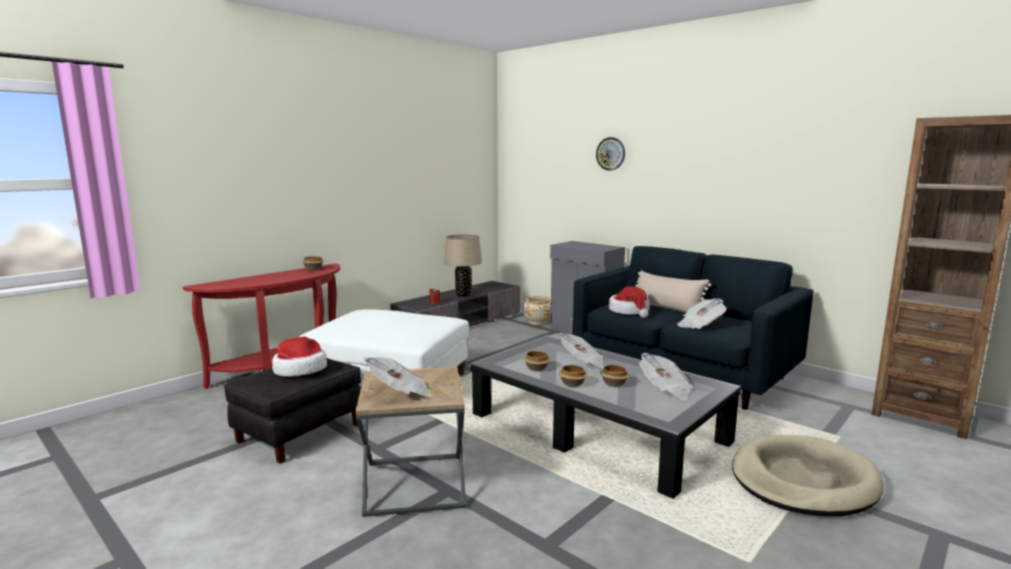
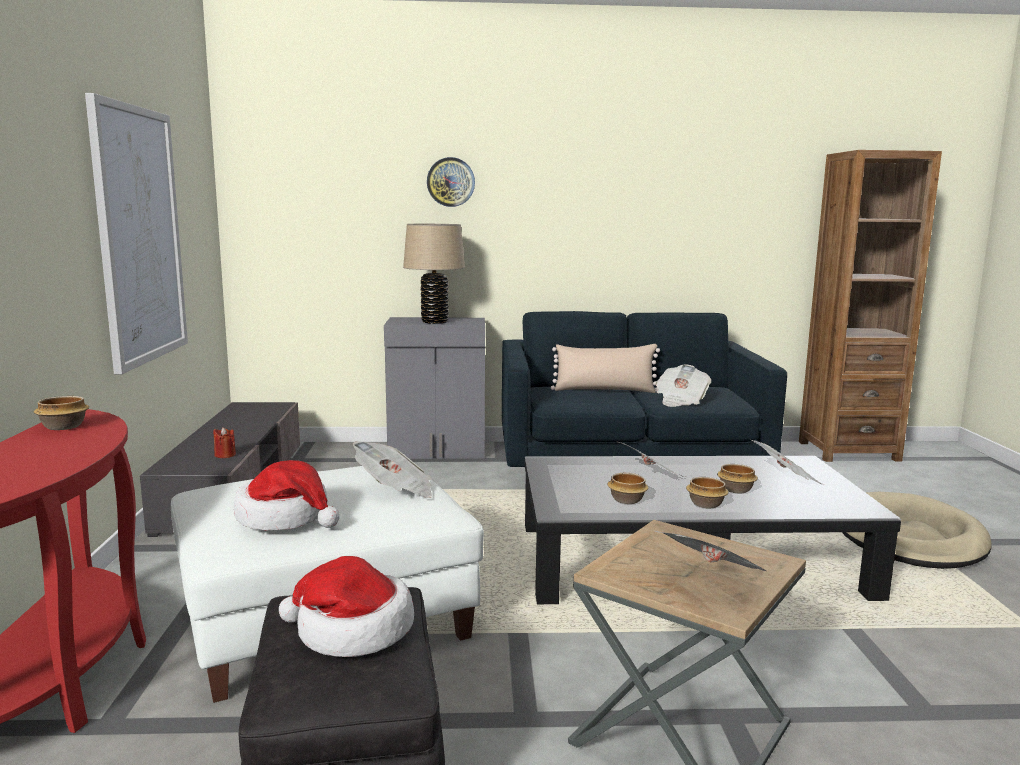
camera: 45 degrees left, 0 degrees up
beige table lamp [444,234,482,297] -> beige table lamp moved to [403,224,465,324]
beige planter [523,296,551,325] -> none
hat [609,286,649,318] -> hat moved to [234,460,339,531]
none -> picture [85,93,188,374]
none -> newspaper [353,441,432,498]

